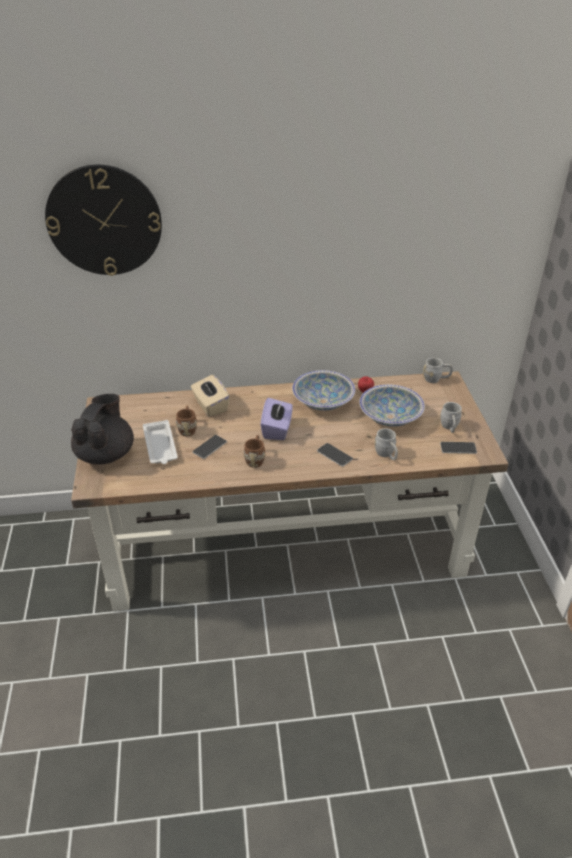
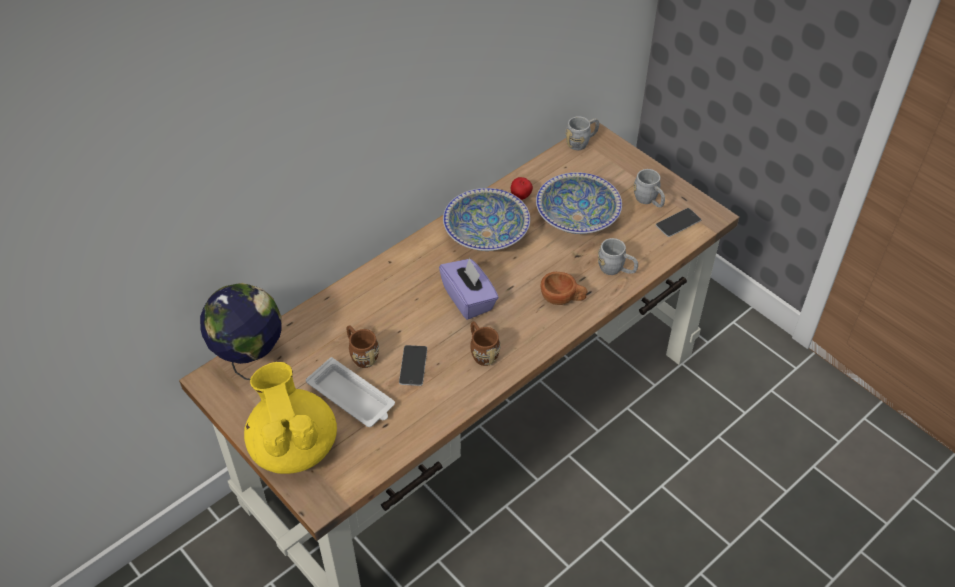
camera: 35 degrees left, 10 degrees up
wall clock [45,165,162,276] -> none
black teapot [71,394,134,465] -> yellow teapot [244,362,337,474]
beige tissue box [191,375,230,417] -> none
phone [317,443,353,467] -> brown cup [540,272,587,305]
none -> globe [200,283,282,380]

